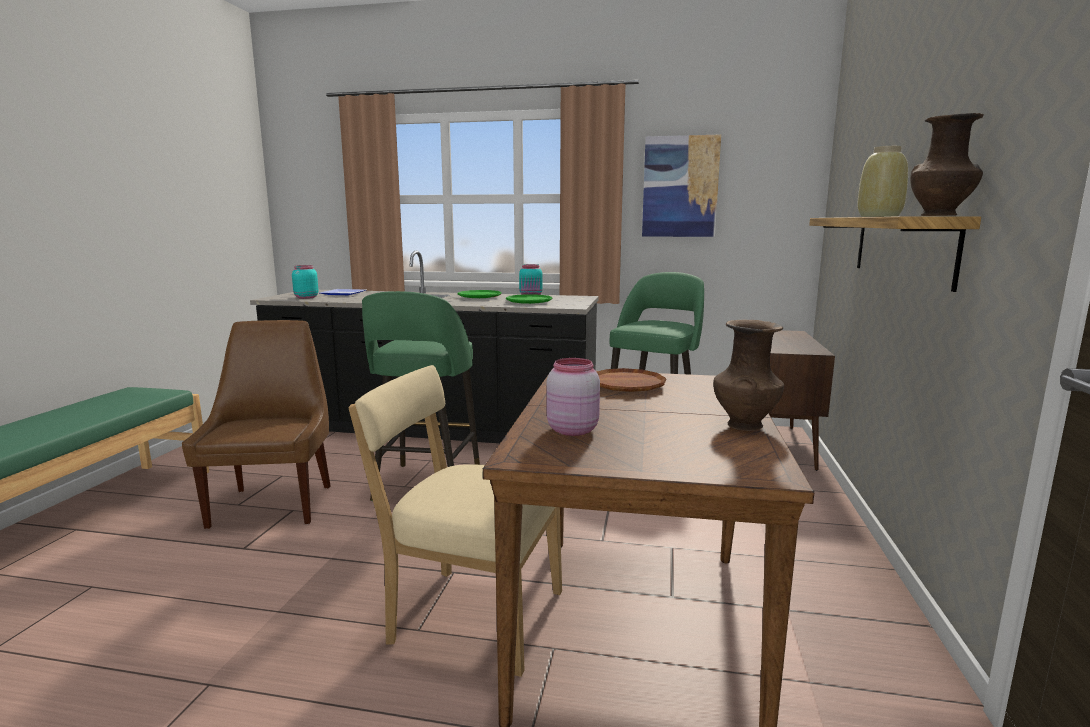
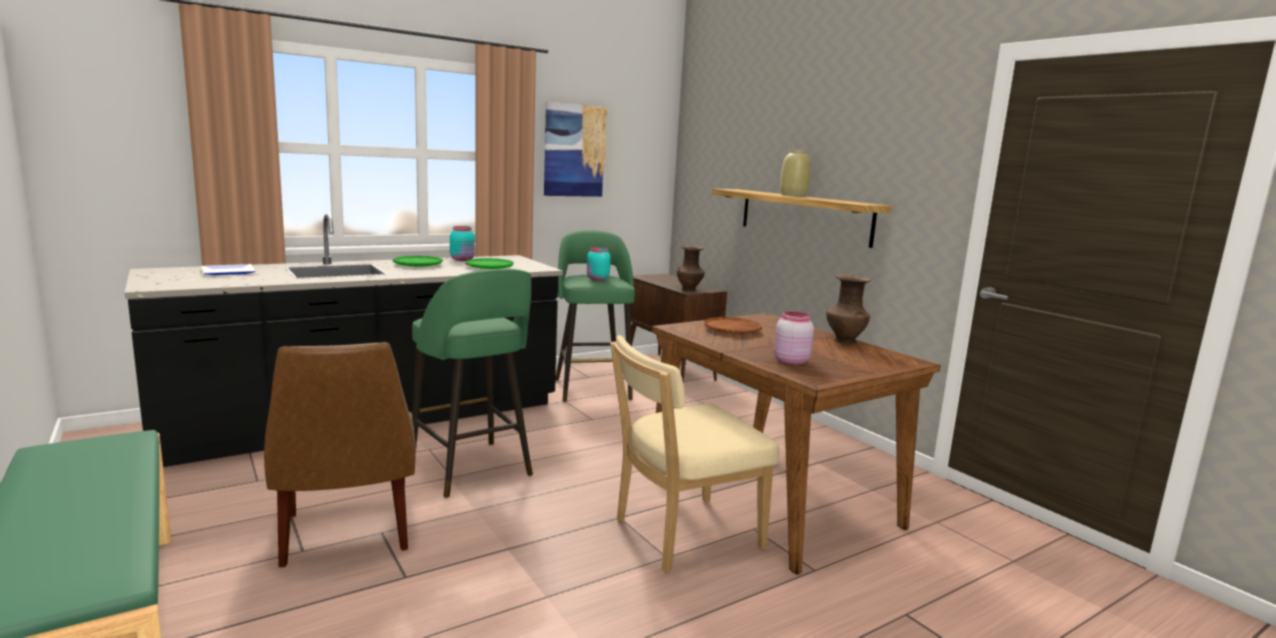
camera: 45 degrees left, 0 degrees up
brown chair [182,320,331,529] -> brown chair turned 150 degrees counterclockwise [264,342,416,568]
turquoise jar [292,265,318,299] -> turquoise jar moved to [587,247,611,280]
brown vase [910,113,984,216] -> brown vase moved to [677,246,705,291]

